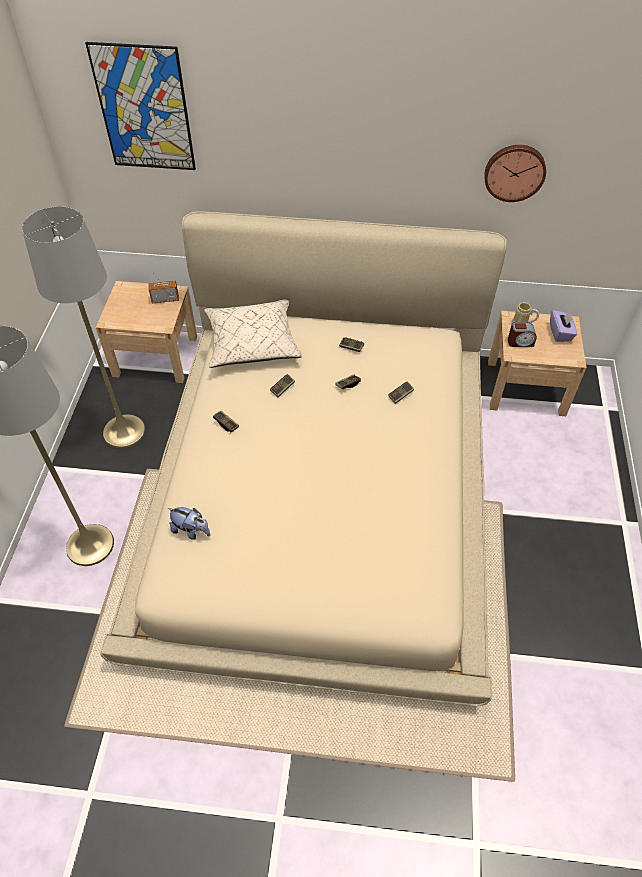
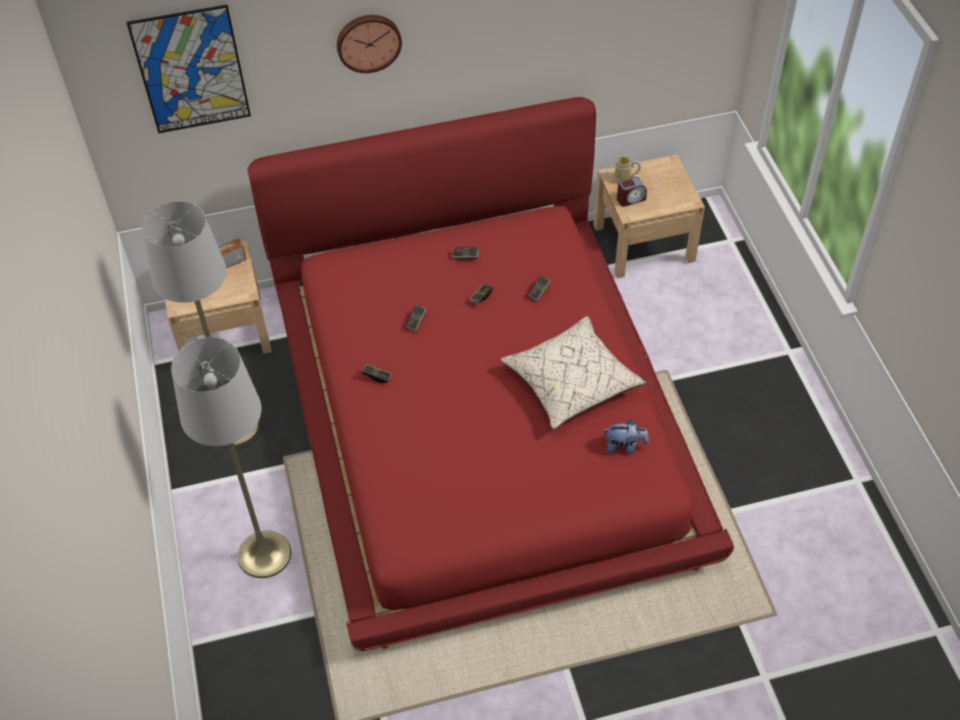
camera: 20 degrees left, 0 degrees up
beige bed [100,211,507,706] -> red bed [248,97,734,651]
plush toy [168,507,210,540] -> plush toy moved to [603,420,649,454]
beige pillow [204,300,302,368] -> beige pillow moved to [500,316,646,429]
wall clock [484,145,546,202] -> wall clock moved to [337,15,402,73]
purple tissue box [550,310,577,342] -> none

